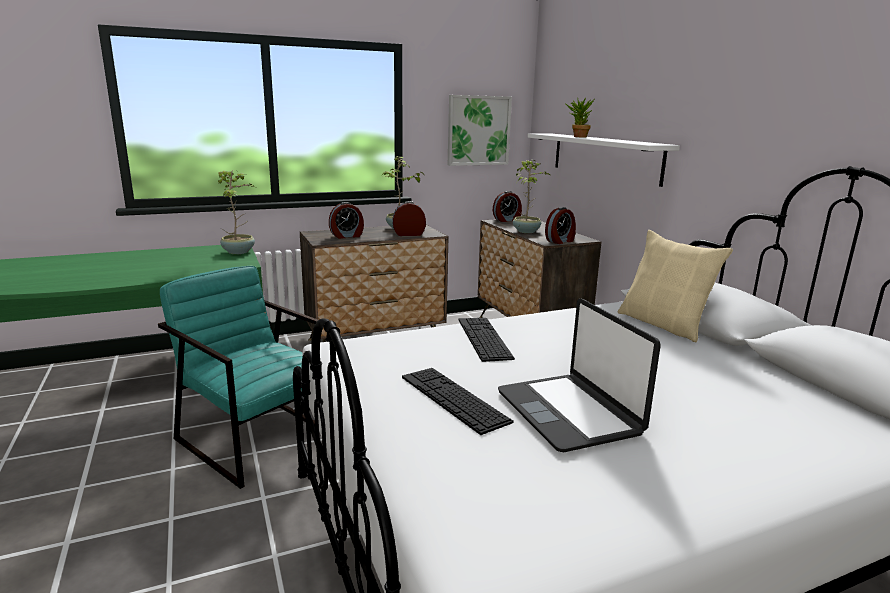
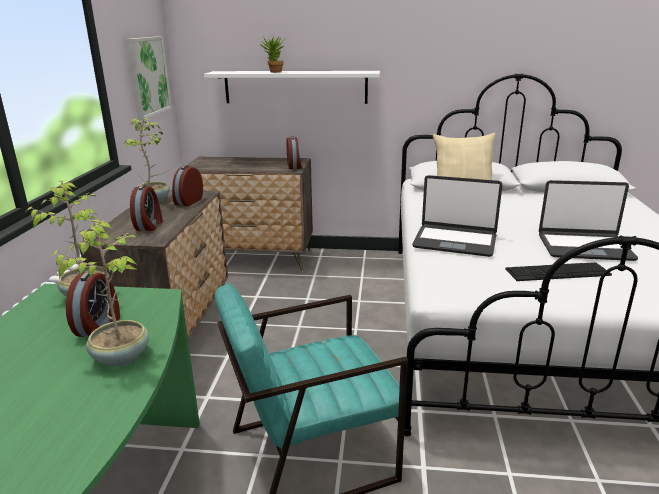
camera: 60 degrees left, 5 degrees up
keyboard [459,318,515,362] -> laptop [412,175,502,257]
alarm clock [493,191,522,222] -> alarm clock moved to [66,271,120,337]
potted plant [513,160,550,233] -> potted plant moved to [51,220,149,366]

